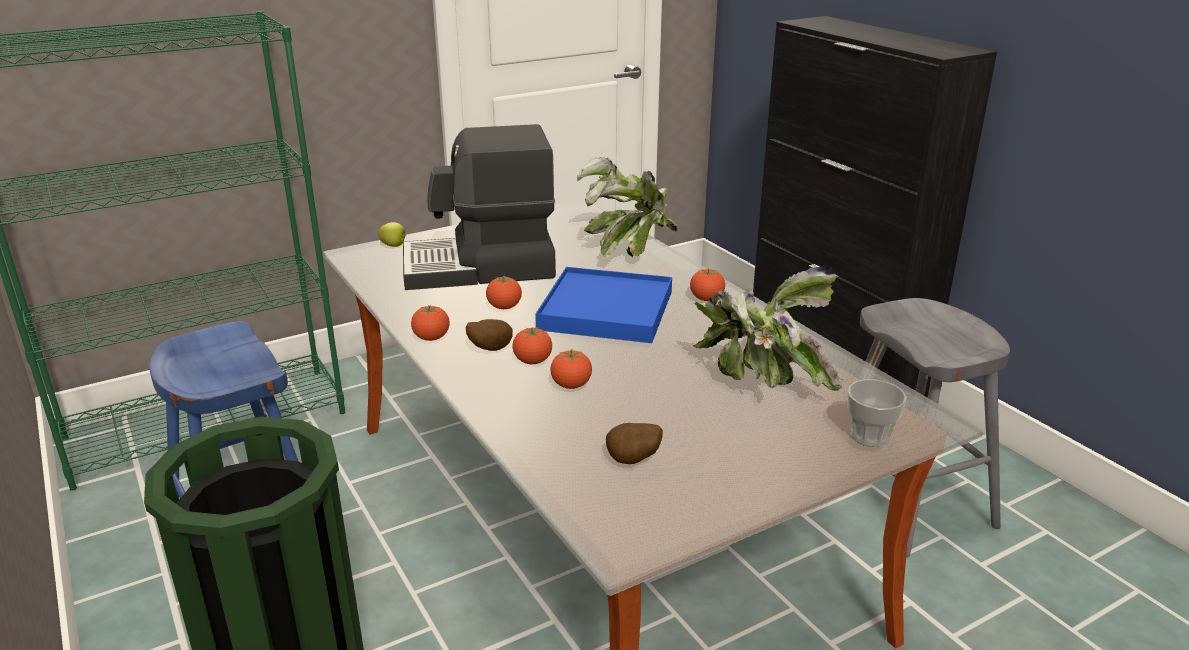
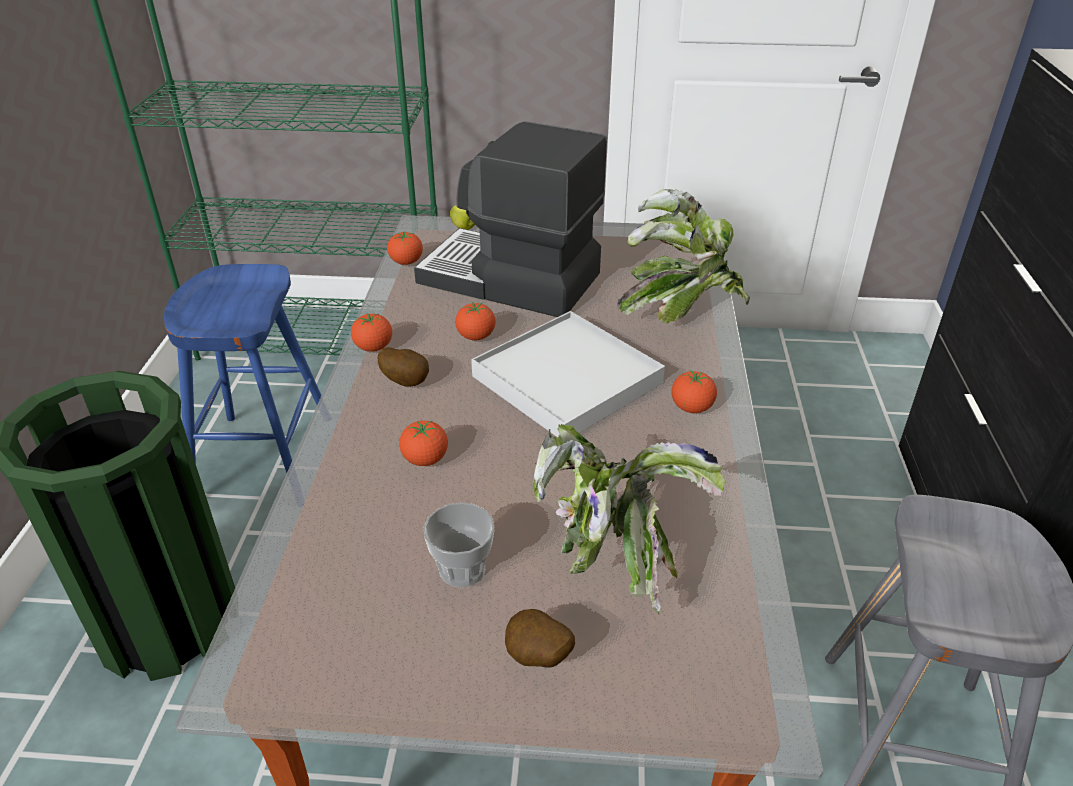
camera: 35 degrees right, 10 degrees up
tomato [512,327,552,364] -> tomato moved to [387,232,423,265]
blue tray [535,267,672,343] -> white tray [471,311,665,437]
potato [606,423,663,464] -> potato moved to [505,609,575,668]
cup [847,380,907,447] -> cup moved to [424,502,495,587]

